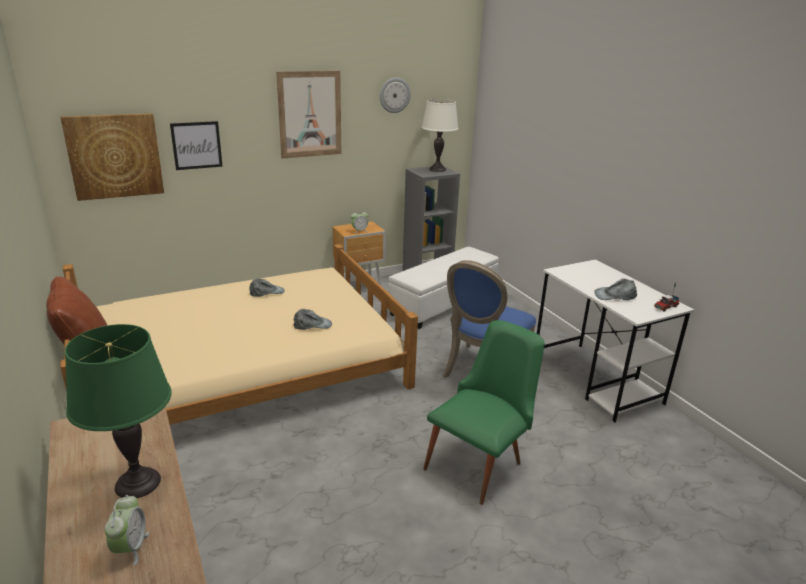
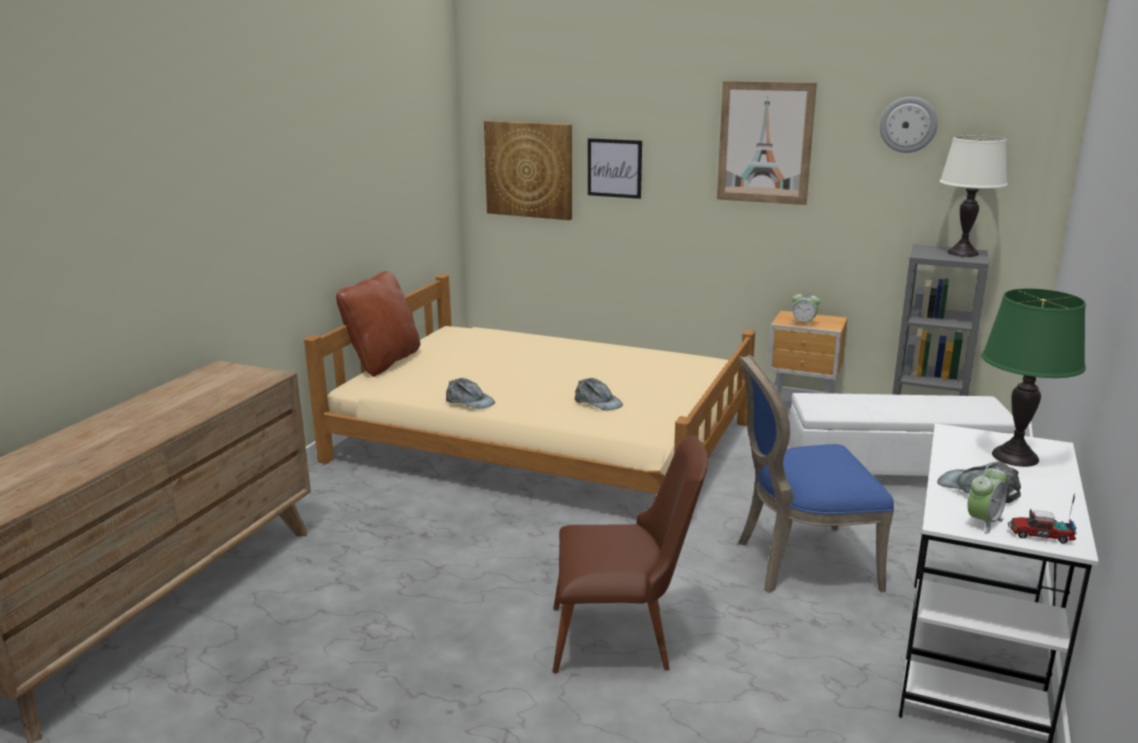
camera: 50 degrees right, 5 degrees down
green table lamp [65,324,172,498] -> green table lamp moved to [982,289,1086,467]
alarm clock [105,495,149,565] -> alarm clock moved to [968,464,1007,534]
grey cap [249,278,285,297] -> grey cap moved to [446,378,495,409]
green chair [423,320,545,505] -> brown chair [553,435,708,674]

